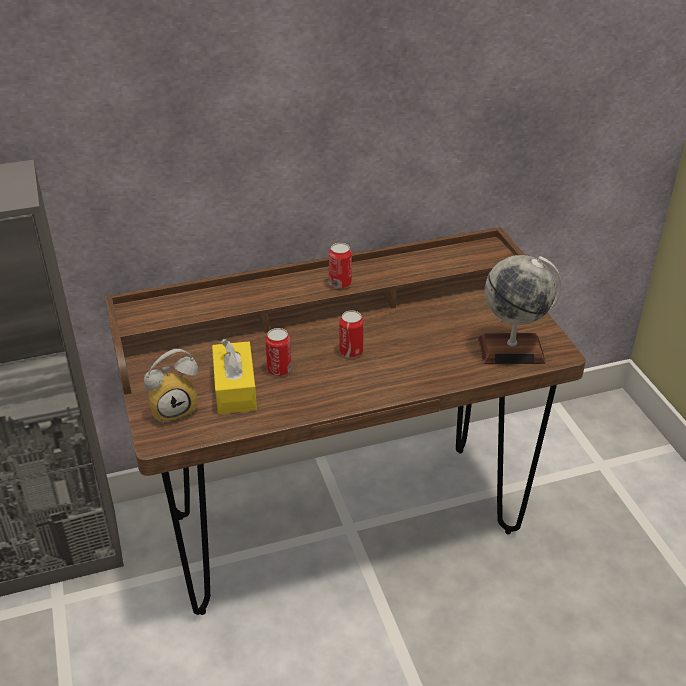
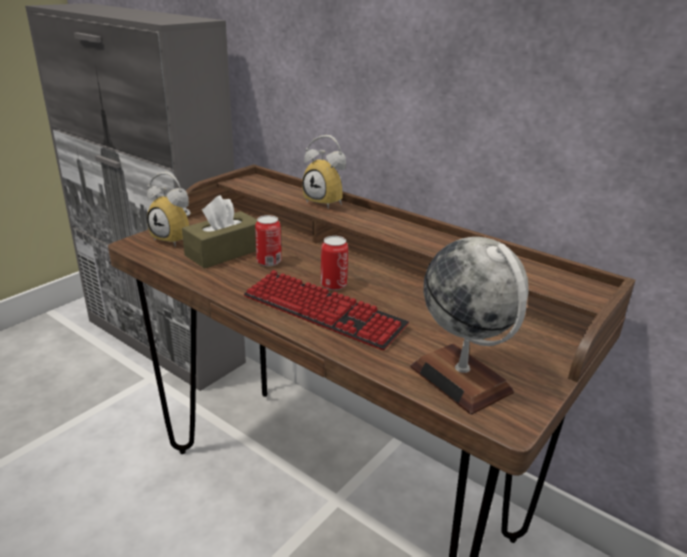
camera: 55 degrees right, 10 degrees down
yellow tissue box [212,339,257,414] -> brown tissue box [182,195,257,269]
can [329,243,352,289] -> none
none -> keyboard [244,270,409,350]
none -> alarm clock [302,135,346,209]

